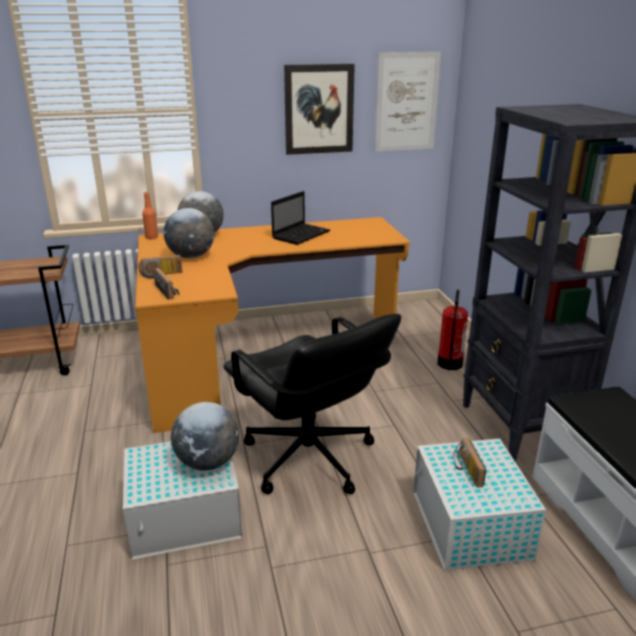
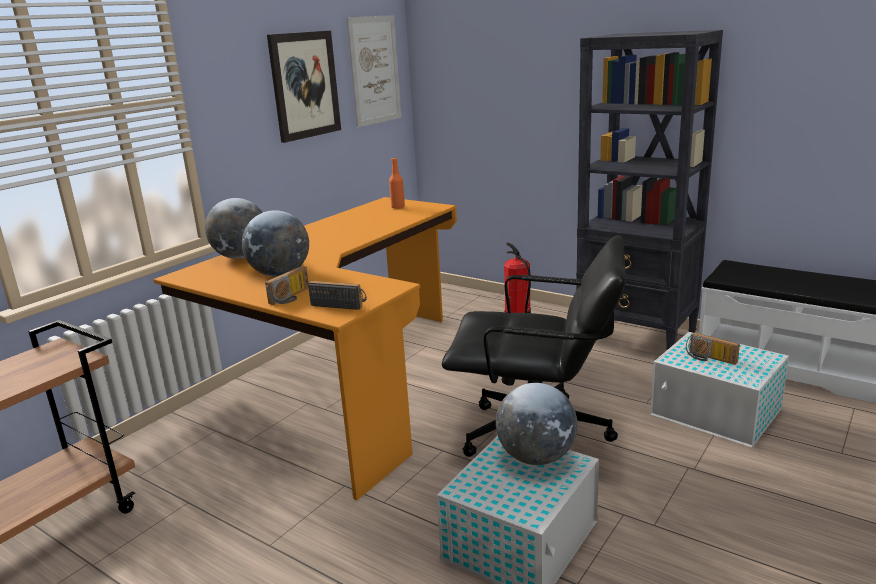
camera: 40 degrees left, 5 degrees down
orange bottle [142,192,158,239] -> orange bottle moved to [389,158,405,209]
laptop [271,191,330,245] -> none

